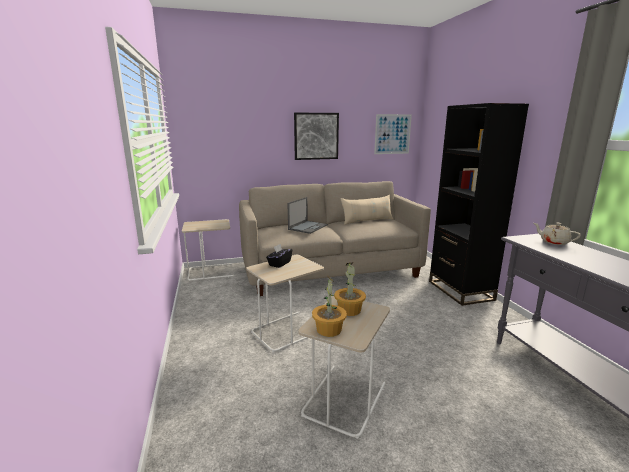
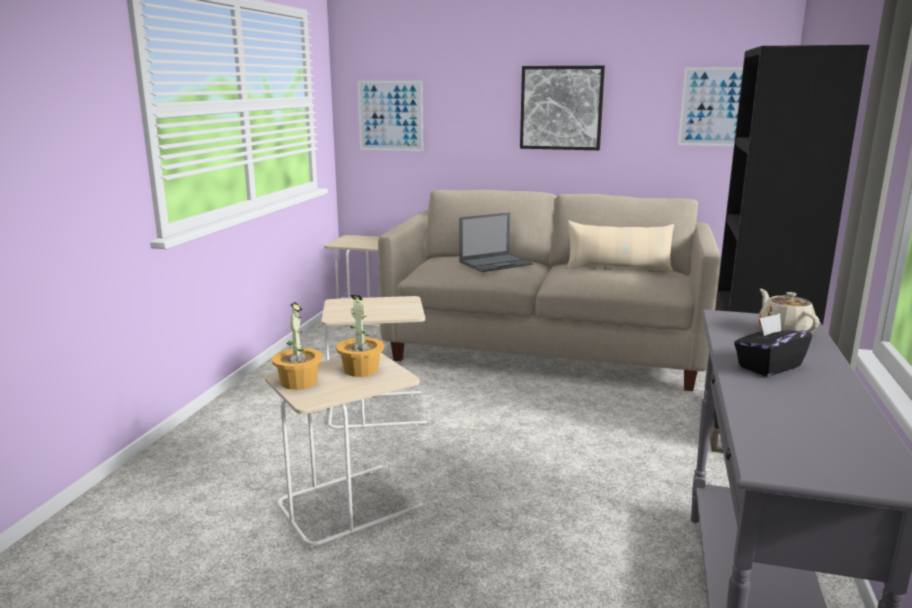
camera: 30 degrees right, 0 degrees up
black tissue box [266,244,292,268] -> black tissue box moved to [734,313,812,376]
none -> picture [357,81,423,151]

